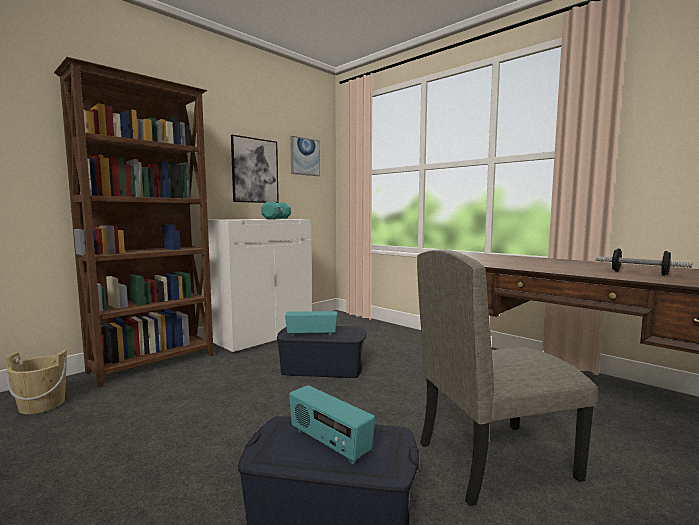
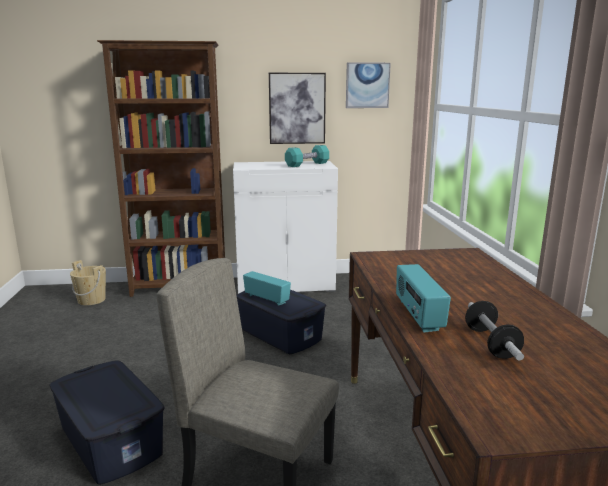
camera: 40 degrees right, 10 degrees up
radio [289,385,375,465] -> radio moved to [396,264,451,333]

